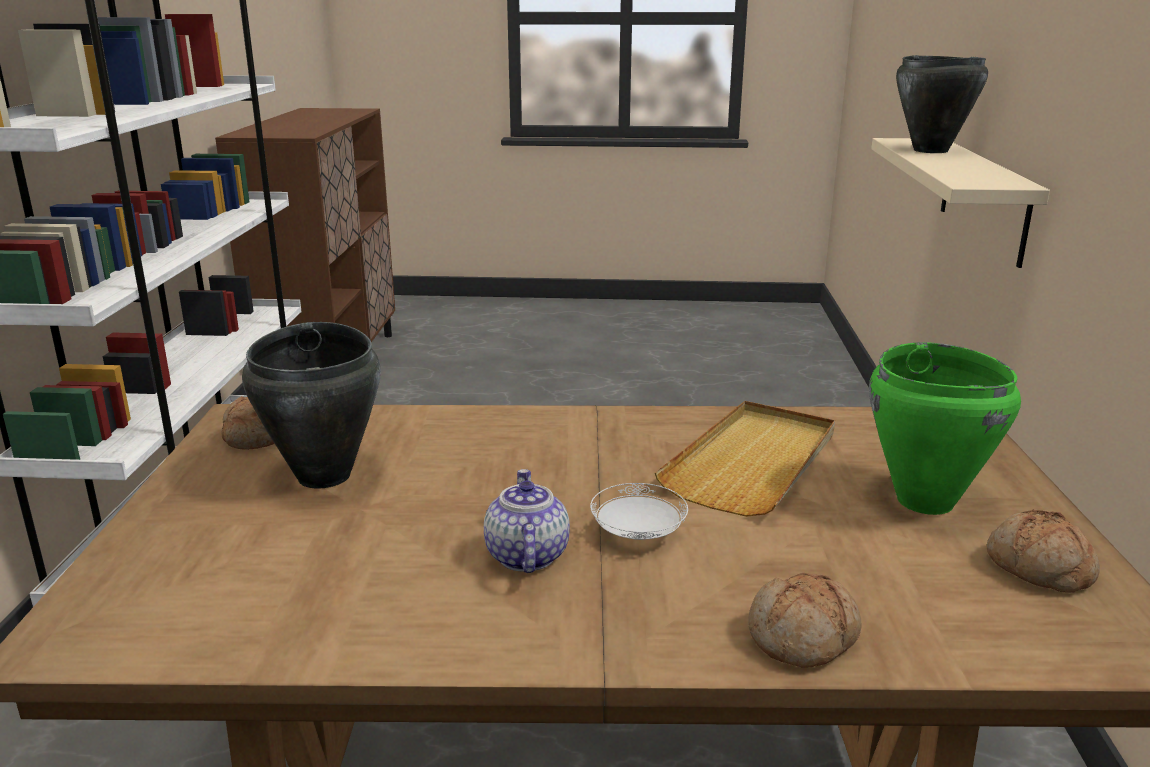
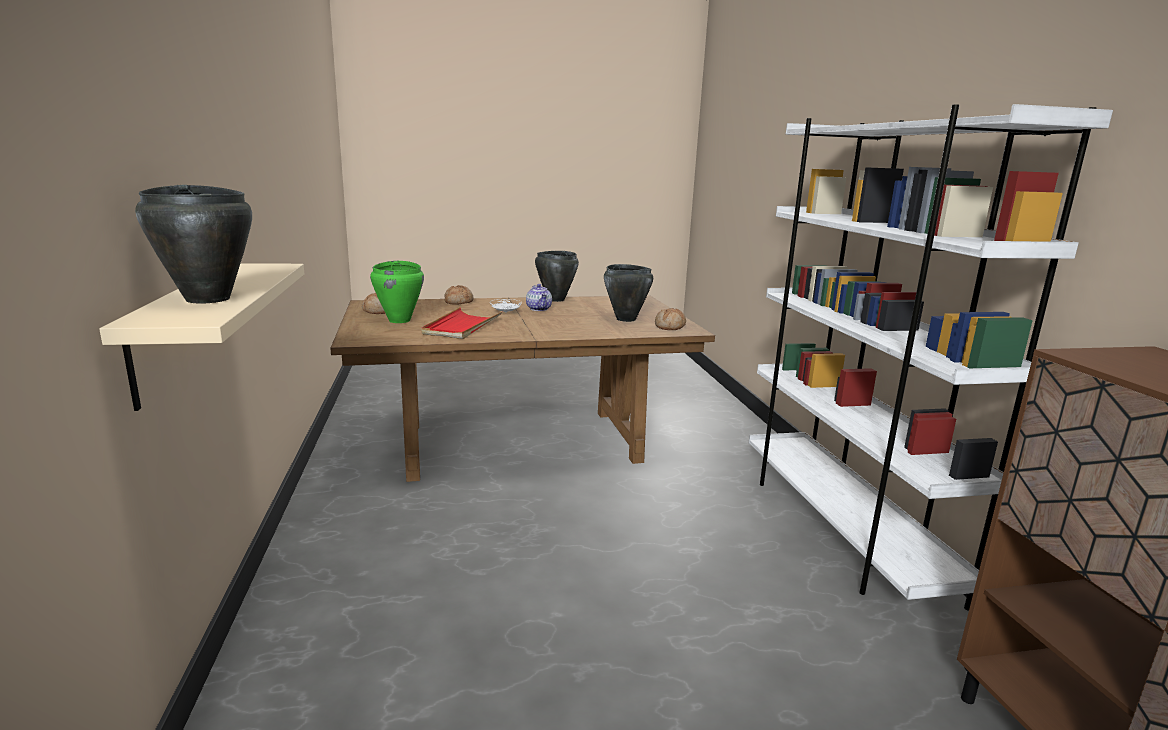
camera: 165 degrees right, 5 degrees down
beige tray [655,401,835,517] -> red tray [421,307,502,339]
none -> black cooking pot [535,251,579,302]

